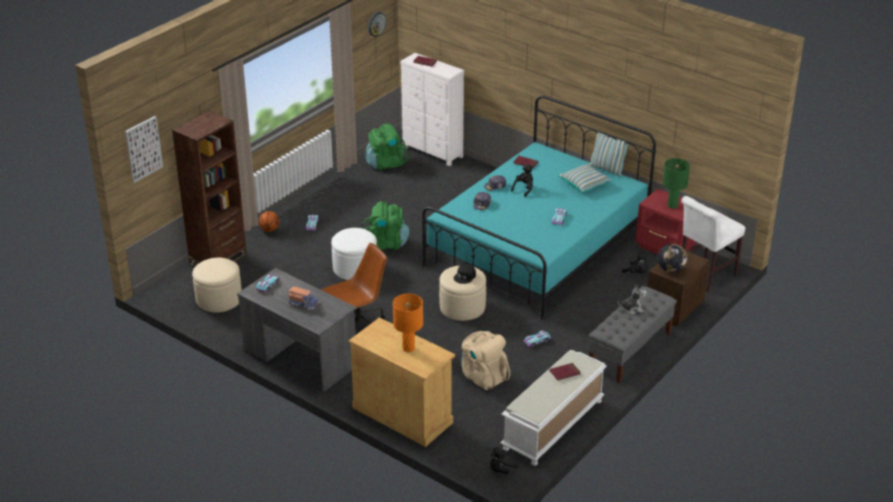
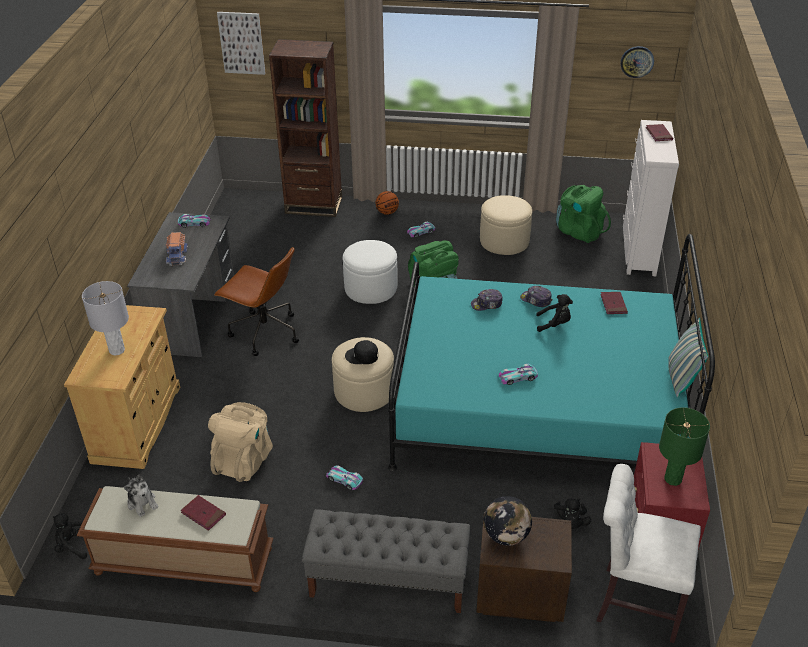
camera: 60 degrees right, 5 degrees up
beige ottoman [192,257,242,313] -> beige ottoman moved to [480,195,532,255]
orange table lamp [393,294,423,352] -> grey table lamp [82,281,129,356]
white bench [501,350,607,466] -> brown bench [77,486,273,592]
pillow [558,164,612,192] -> none
plush toy [618,284,647,314] -> plush toy moved to [124,474,158,517]

